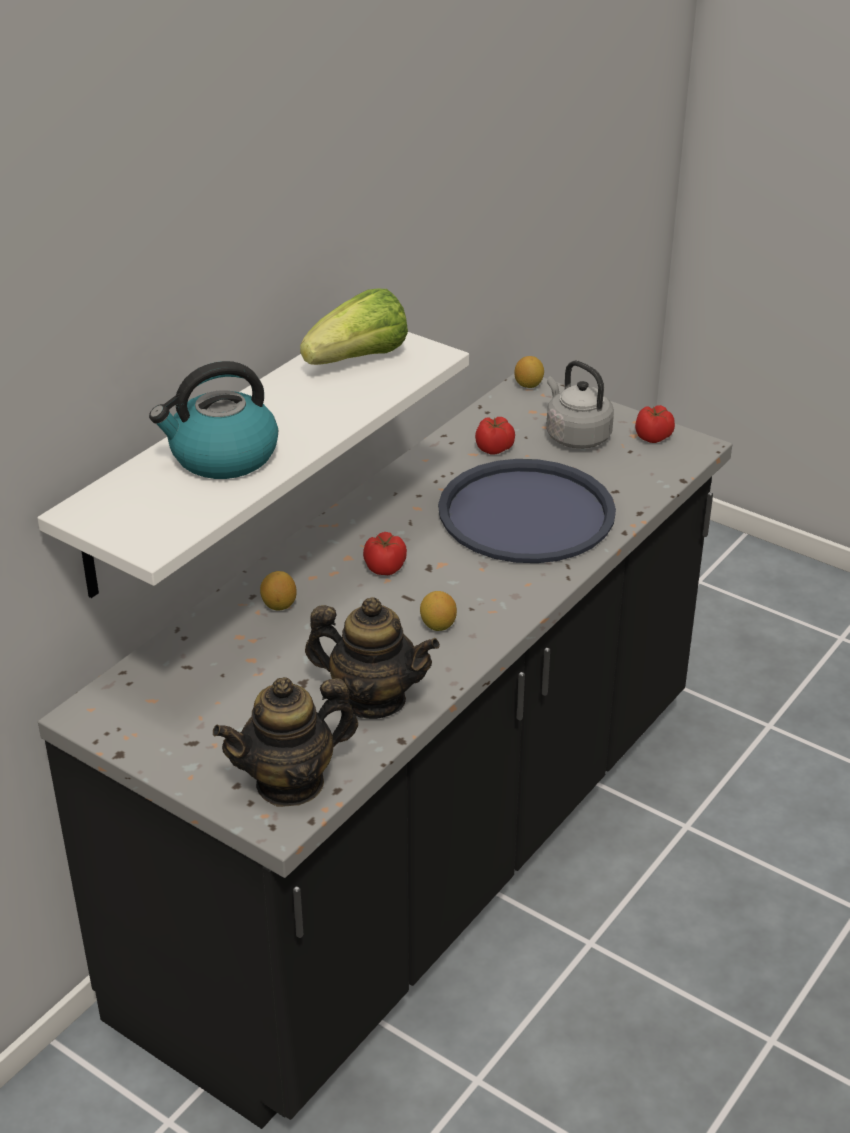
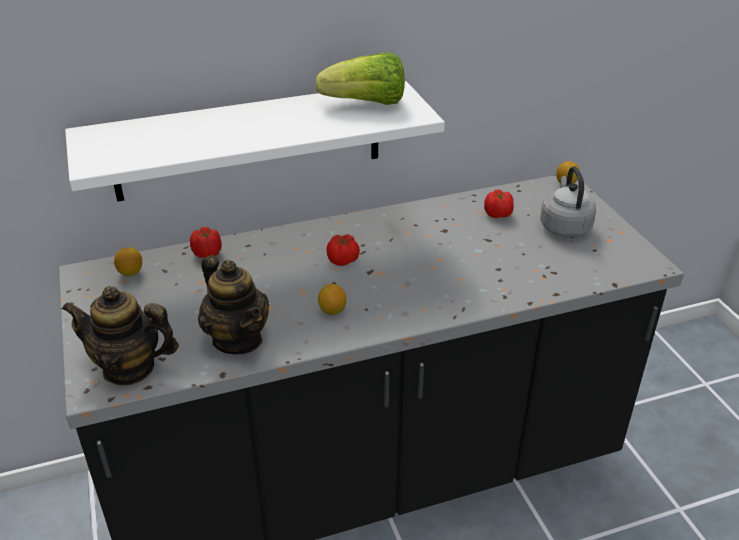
camera: 35 degrees right, 0 degrees up
kettle [149,361,278,479] -> none
lemon [260,571,297,610] -> lemon moved to [114,247,142,276]
blue tray [438,459,616,563] -> none
tomato [635,405,675,443] -> tomato moved to [190,227,222,258]

